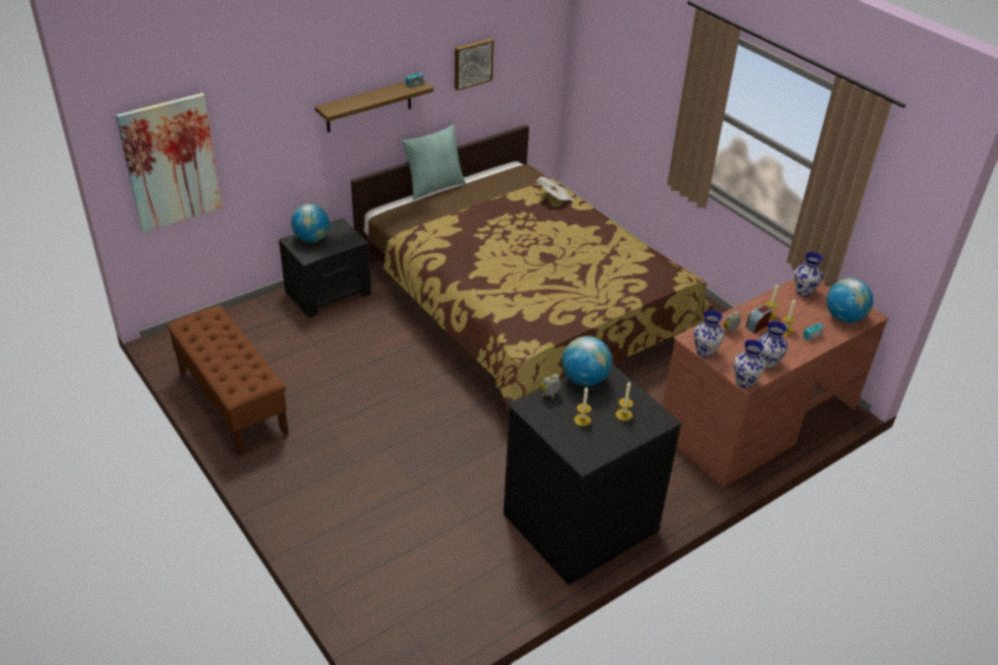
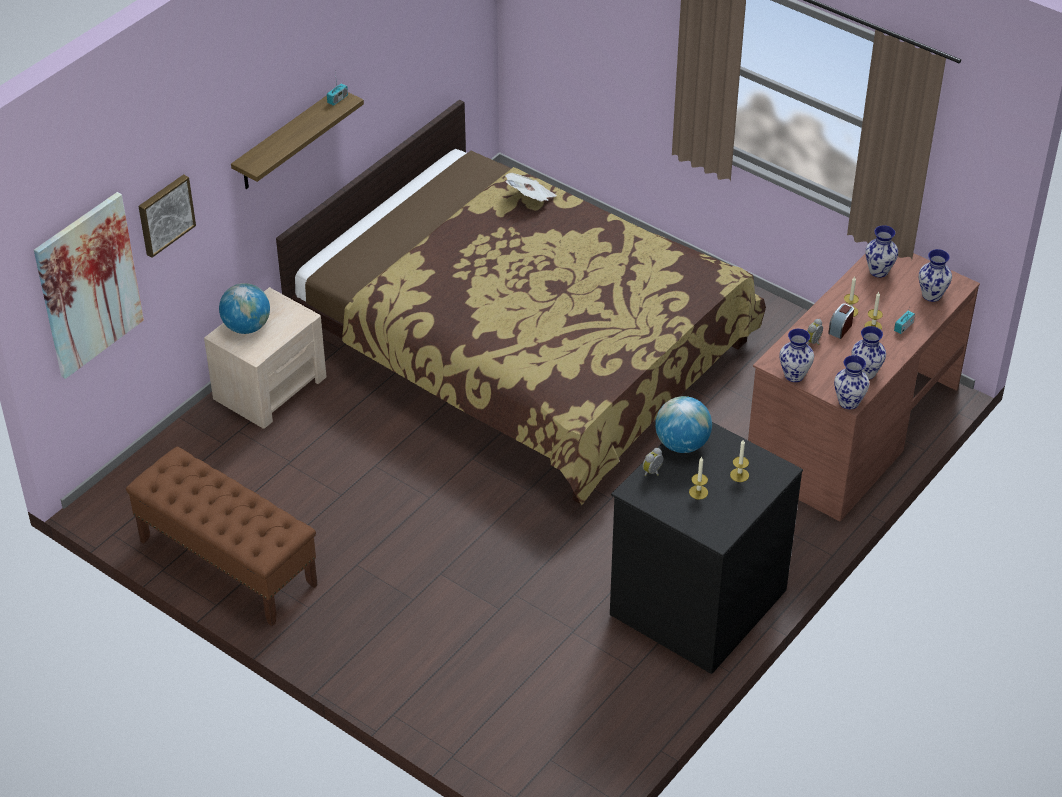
camera: 15 degrees left, 5 degrees up
black nightstand [279,218,371,318] -> beige nightstand [204,287,327,429]
pillow [402,124,466,200] -> none
picture [455,38,494,91] -> picture moved to [139,174,196,258]
globe [827,278,873,323] -> vase [919,249,952,302]

